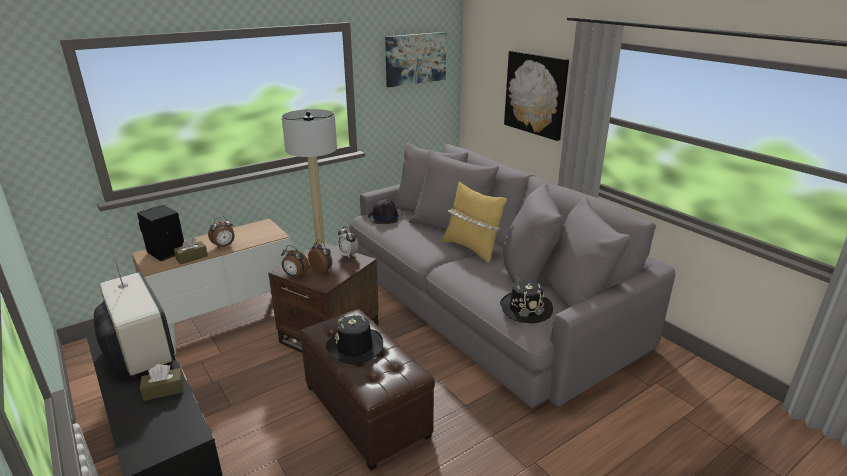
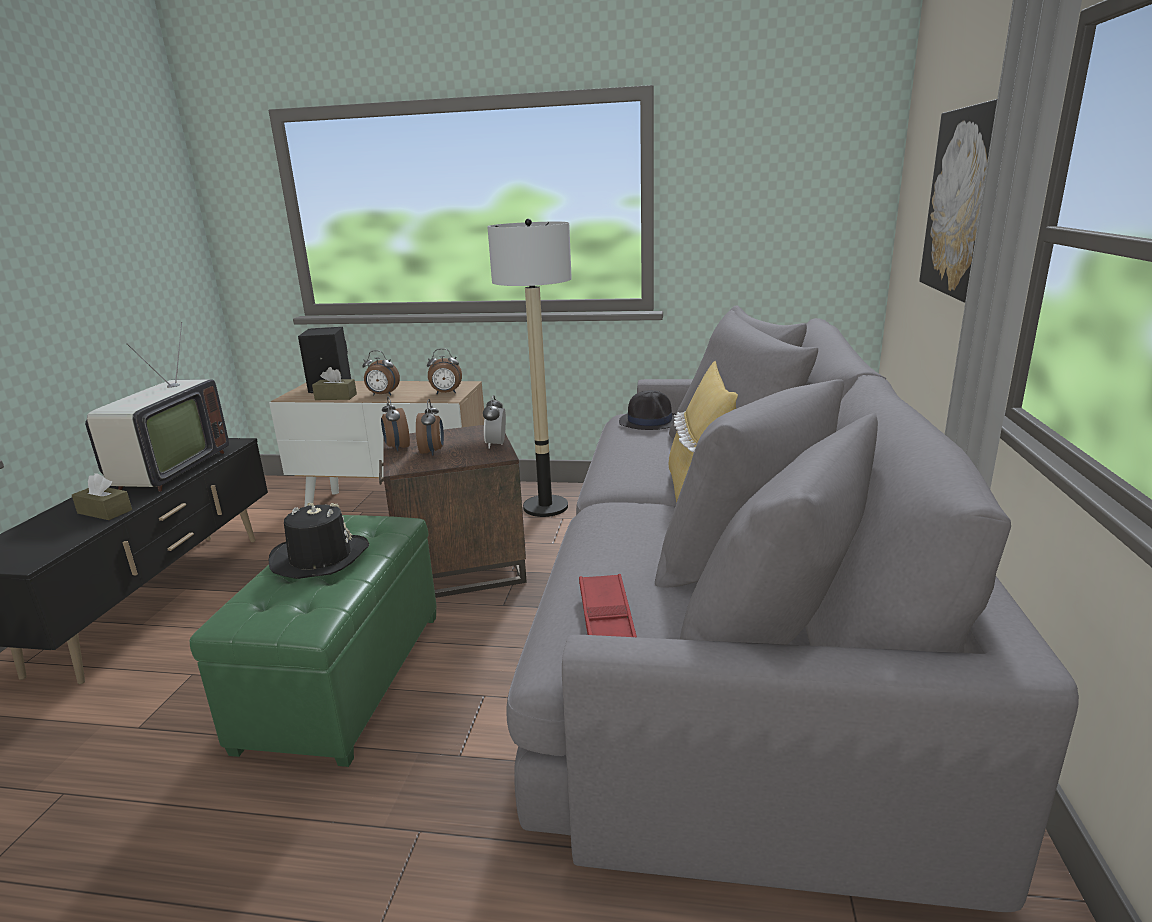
camera: 45 degrees right, 5 degrees down
brown ottoman [299,309,435,470] -> green ottoman [190,515,437,767]
picture [385,32,447,87] -> none
black hat [500,280,553,323] -> red tray [579,574,637,637]
none -> alarm clock [427,349,462,394]

